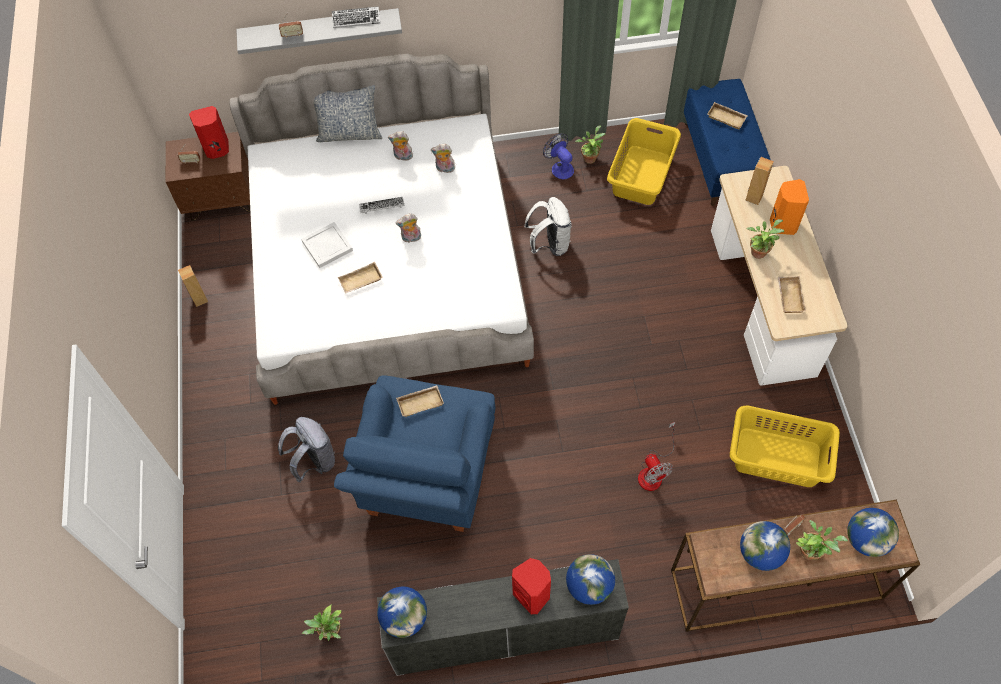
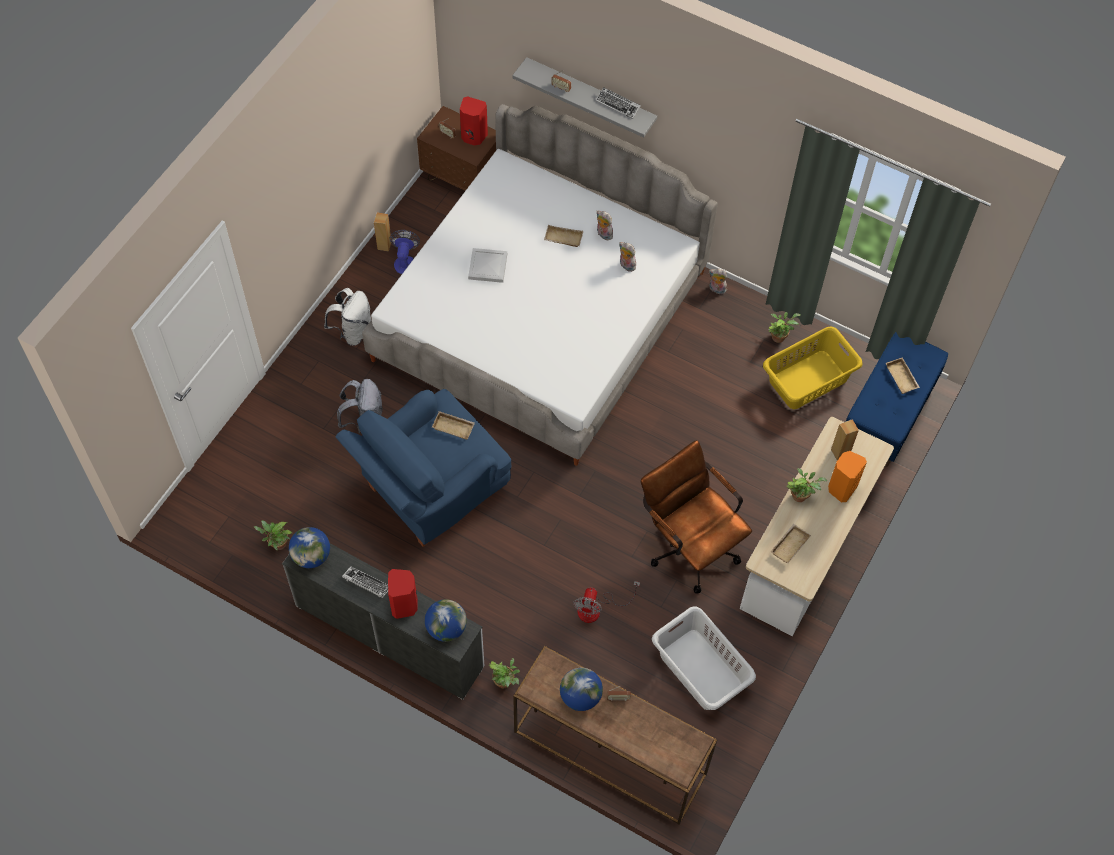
camera: 35 degrees right, 0 degrees up
pillow [314,85,382,142] -> none
beige tray [338,262,383,294] -> beige tray moved to [544,225,583,247]
keyboard [359,197,405,214] -> keyboard moved to [342,567,388,598]
plush toy [396,213,421,243] -> plush toy moved to [709,269,727,294]
white backpack [524,197,572,256] -> white backpack moved to [324,288,372,346]
fan [543,134,574,180] -> fan moved to [390,230,420,274]
yellow laundry basket [730,405,840,487] -> white laundry basket [652,606,756,710]
potted plant [796,520,848,560] -> potted plant moved to [488,658,520,688]
globe [847,508,899,557] -> none
none -> brown office chair [641,440,752,594]

